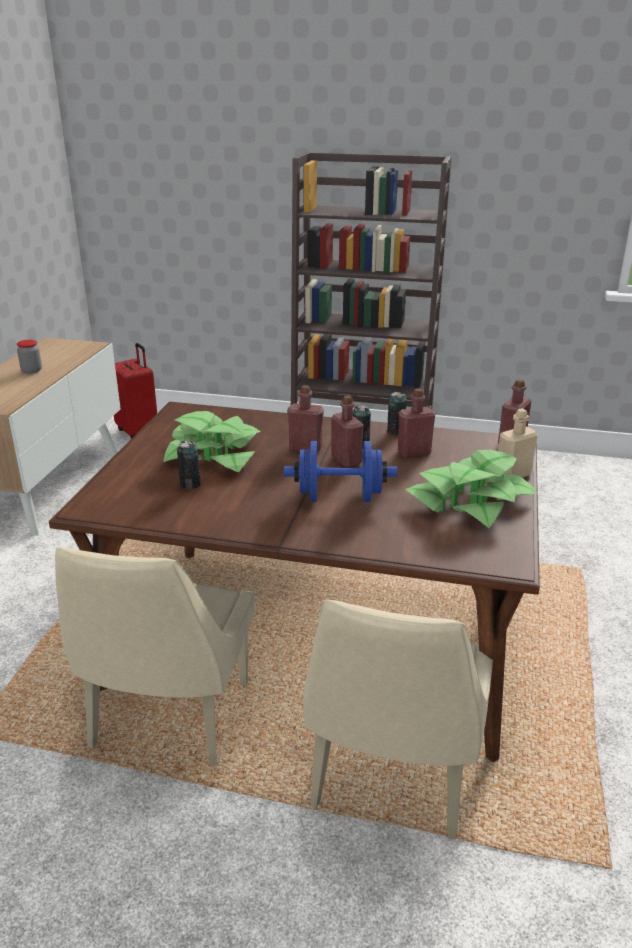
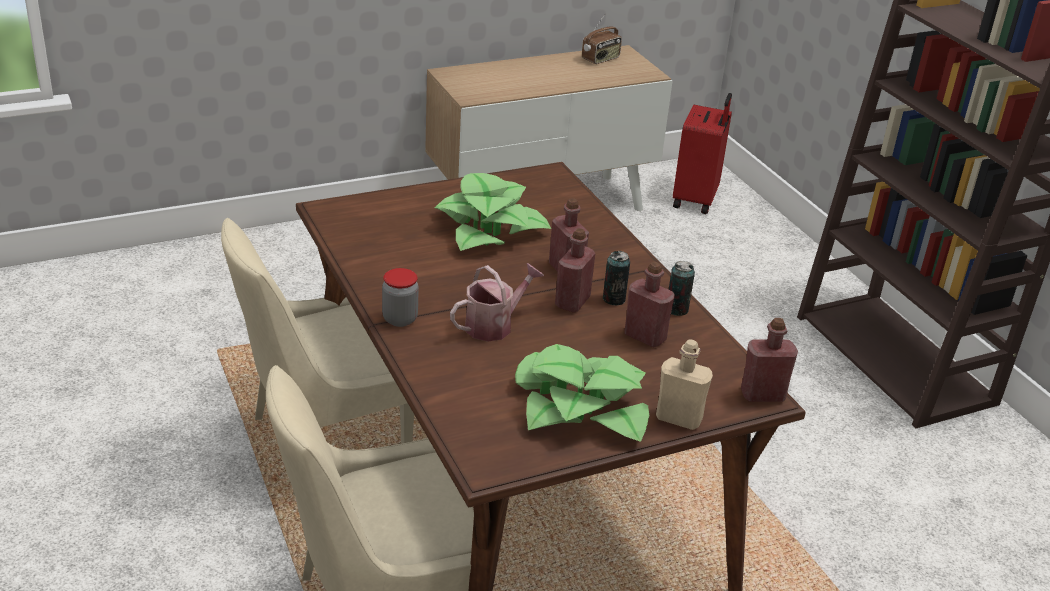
camera: 50 degrees right, 5 degrees up
jar [17,340,42,374] -> jar moved to [382,268,419,327]
can [177,441,201,489] -> none
blue dumbbell [284,441,397,502] -> watering can [450,263,544,342]
none -> radio [582,13,622,64]

